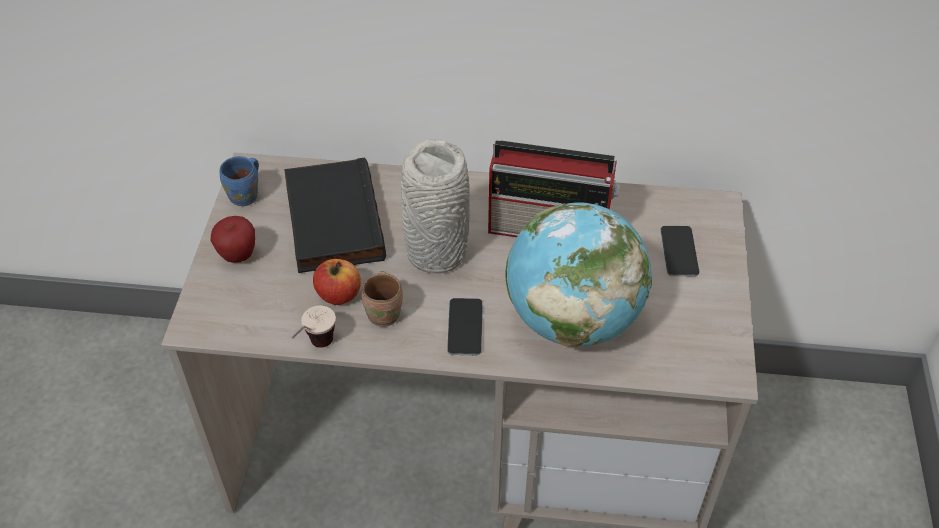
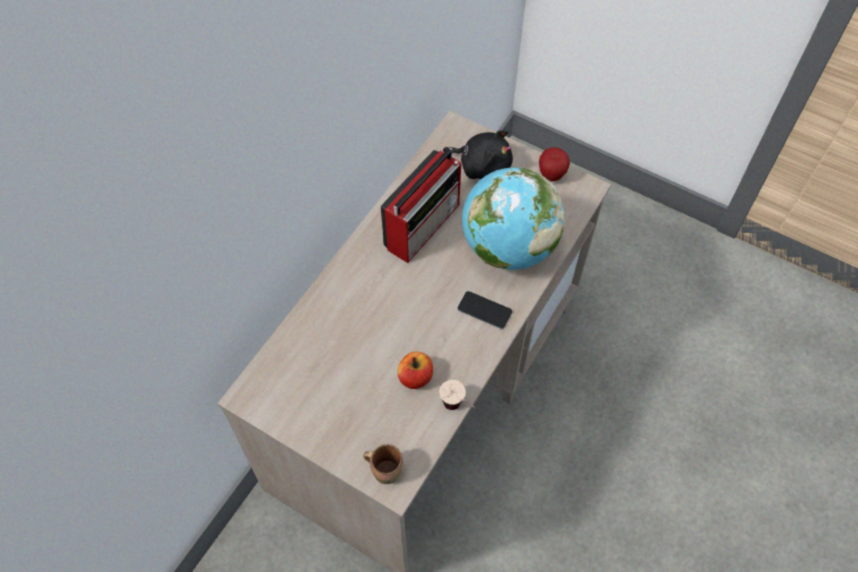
camera: 65 degrees left, 10 degrees up
apple [210,216,255,263] -> apple moved to [539,147,570,181]
blue mug [220,156,259,206] -> none
black book [284,157,386,273] -> none
brown mug [361,271,403,327] -> brown mug moved to [363,444,403,484]
grey vase [401,139,470,274] -> none
phone [661,226,699,276] -> black plush toy [443,130,513,179]

